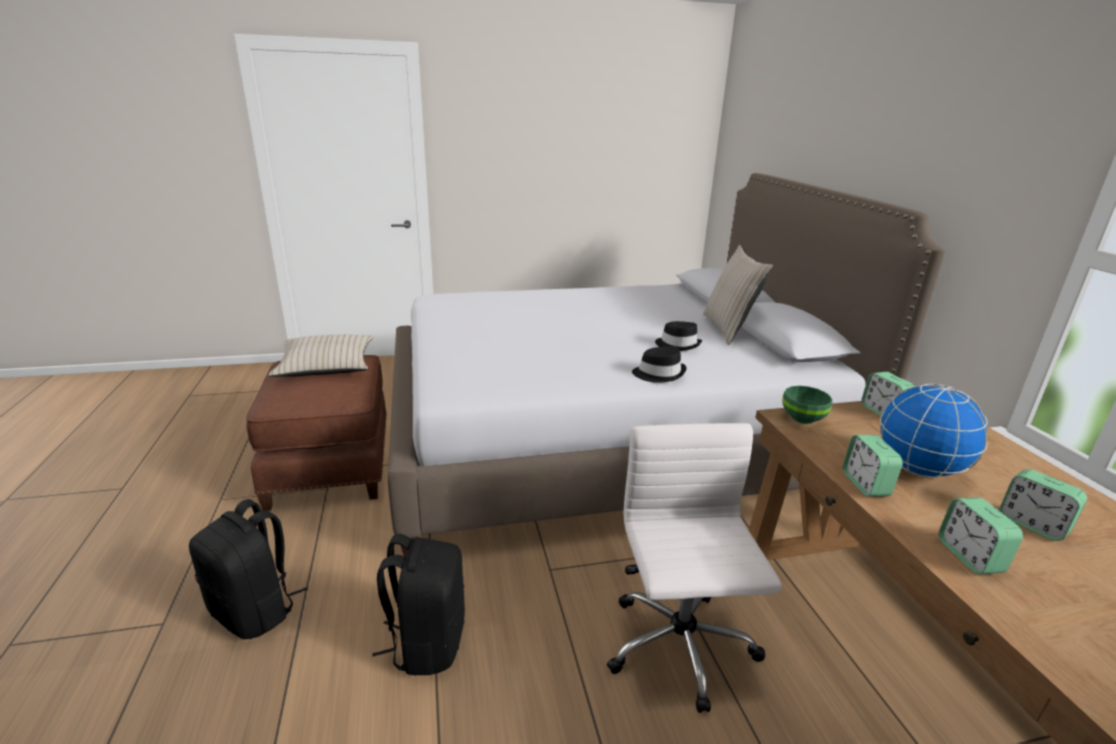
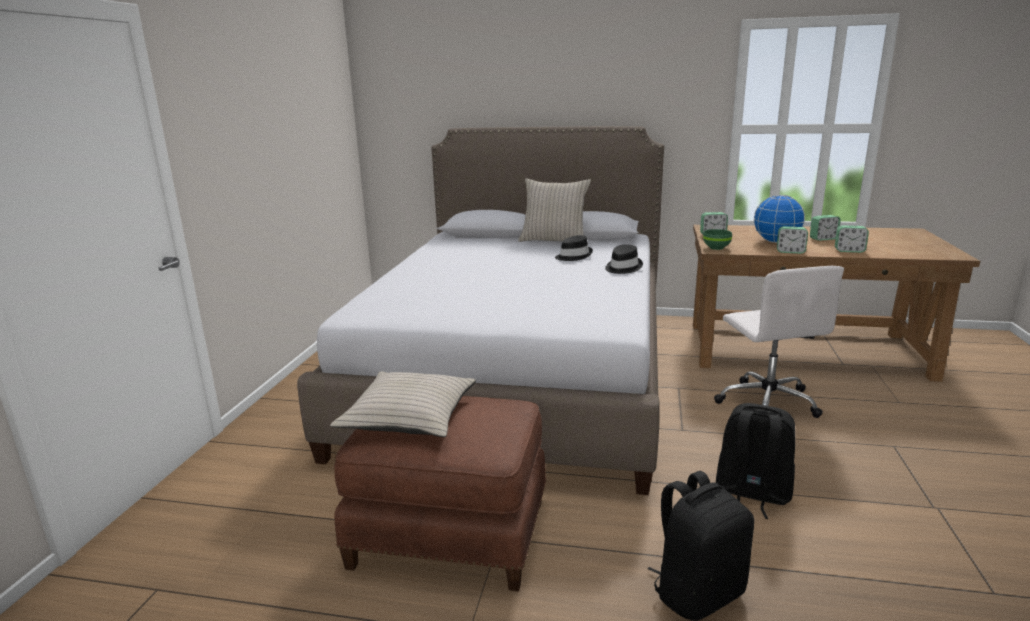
camera: 65 degrees left, 5 degrees down
white office chair [607,423,782,713] -> white office chair turned 120 degrees counterclockwise [714,266,844,418]

